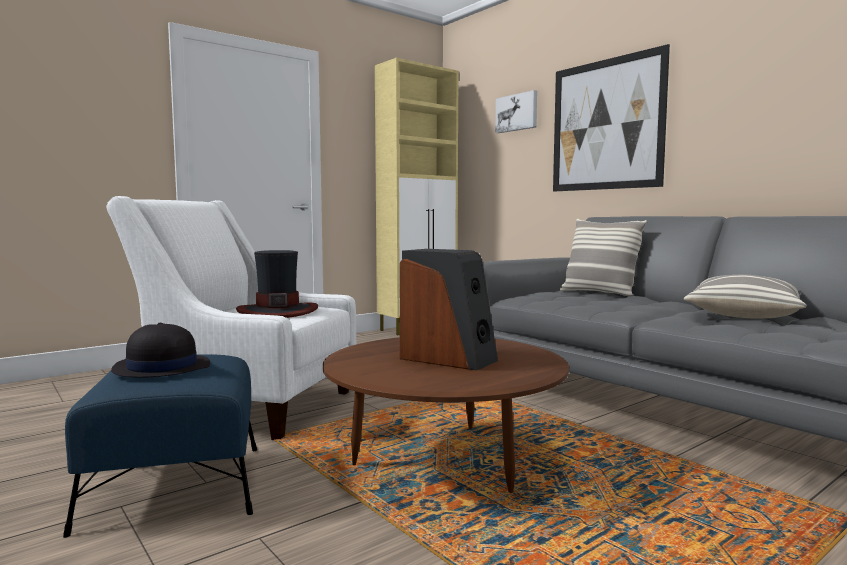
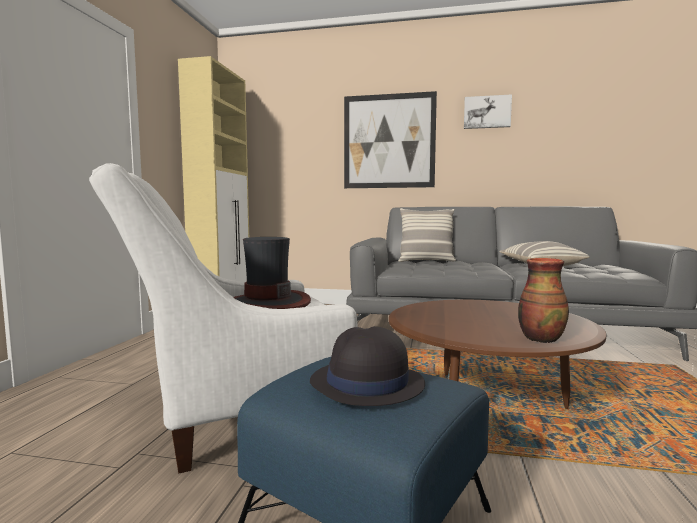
camera: 40 degrees left, 0 degrees up
speaker [400,249,498,371] -> none
picture [495,90,537,133] -> picture moved to [464,94,512,129]
none -> vase [518,258,569,343]

